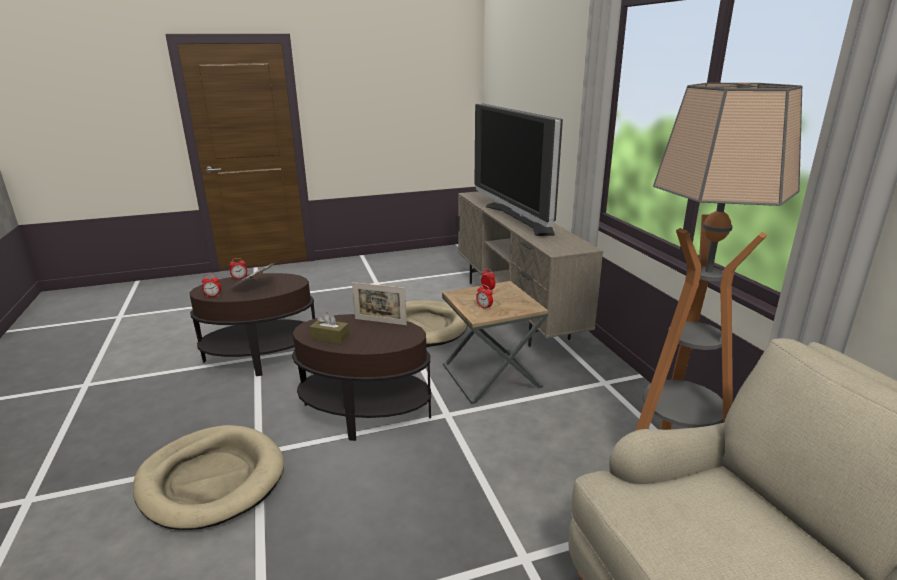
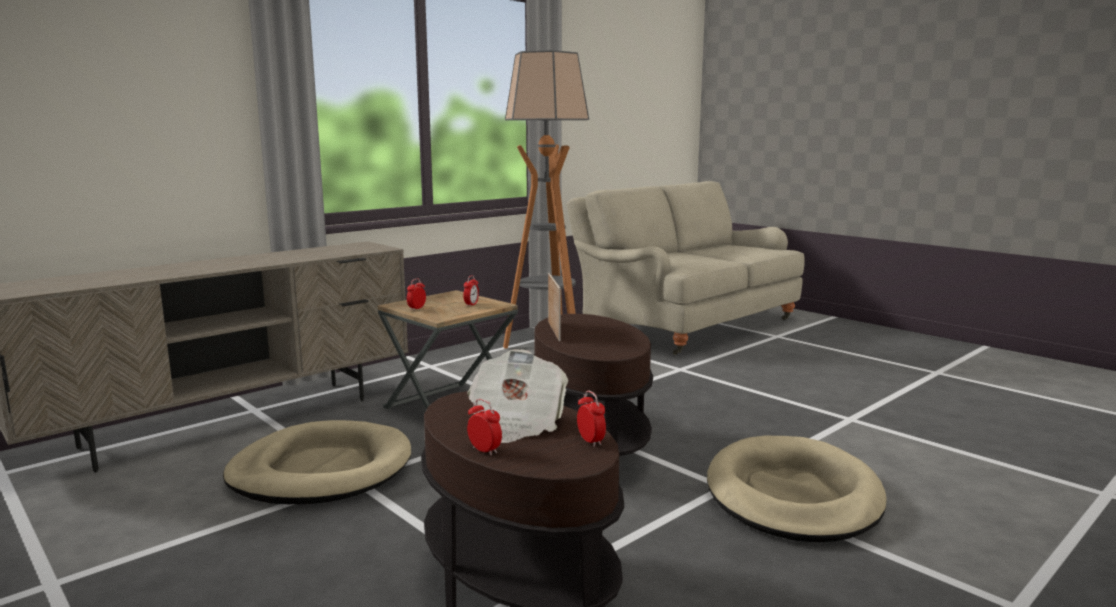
camera: 115 degrees left, 10 degrees down
brown tissue box [310,312,349,344] -> none
television [474,103,563,236] -> none

